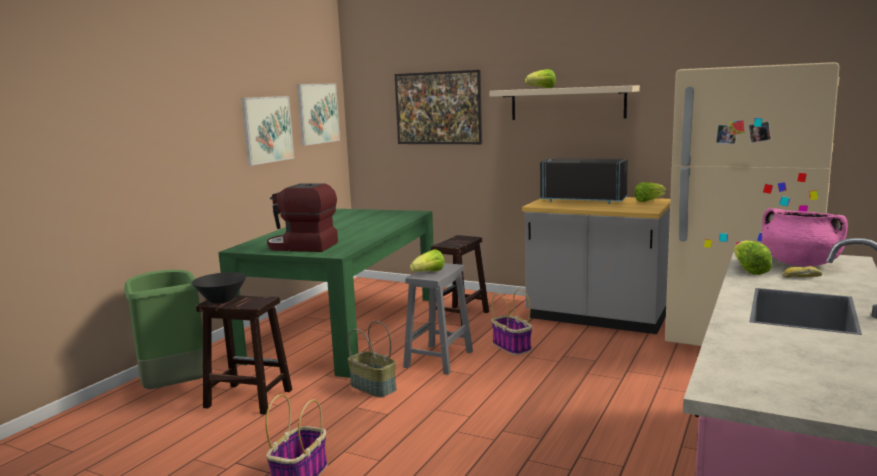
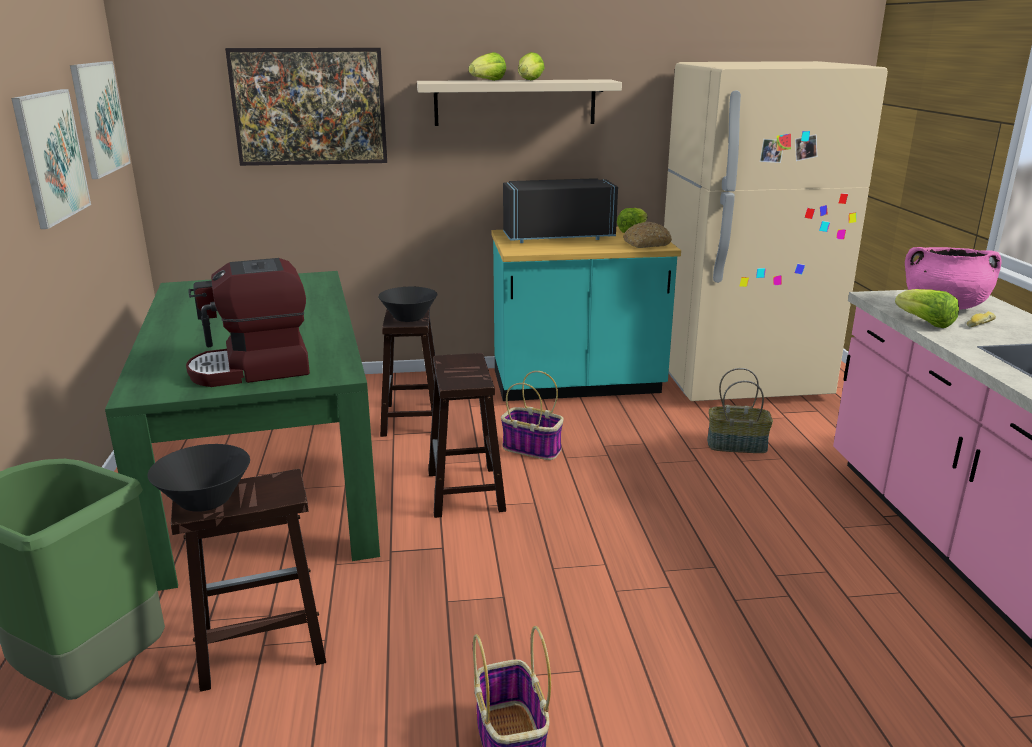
camera: 35 degrees left, 10 degrees up
basket [348,321,397,397] -> basket moved to [707,368,773,453]
grey stool [403,263,473,375] -> brown stool [428,353,506,518]
lettuce [410,249,445,272] -> lettuce moved to [518,52,545,80]
grey counter [522,197,670,334] -> turquoise counter [492,226,681,401]
none -> black bowl [378,287,437,322]
none -> bread [623,222,672,248]

